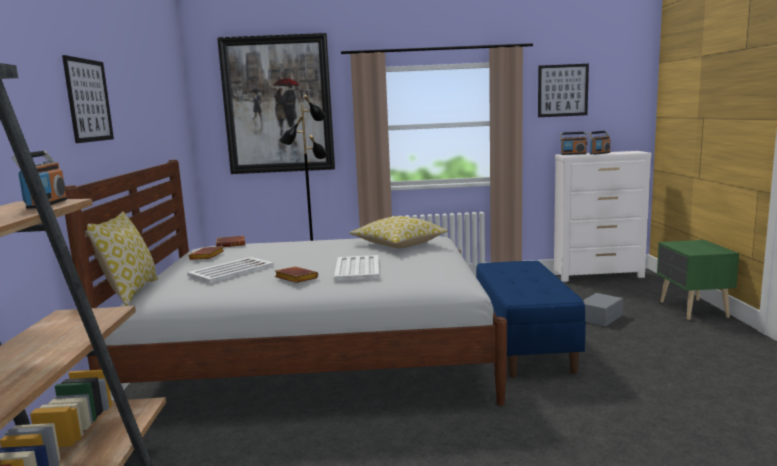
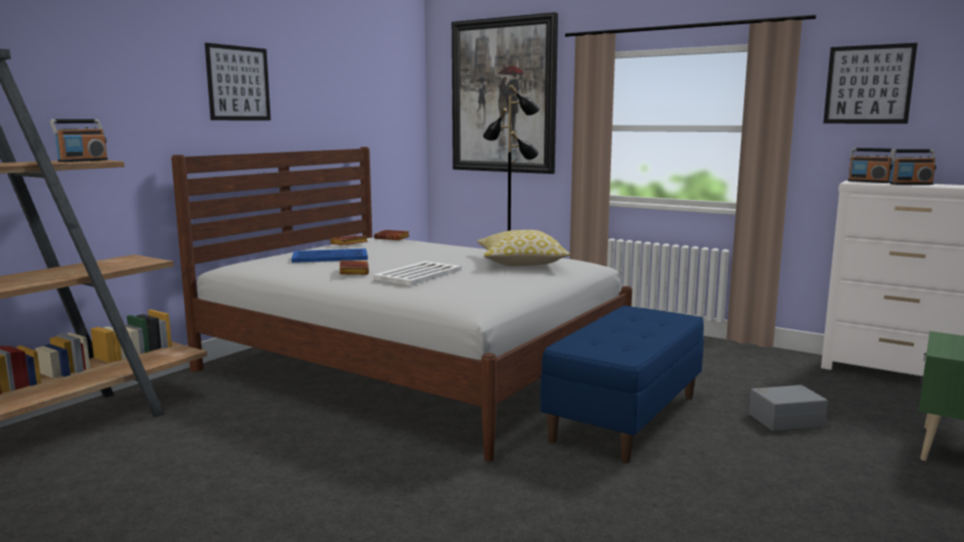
camera: 35 degrees right, 0 degrees up
pillow [85,211,158,306] -> none
white tray [187,257,274,283] -> blue tray [291,248,368,263]

